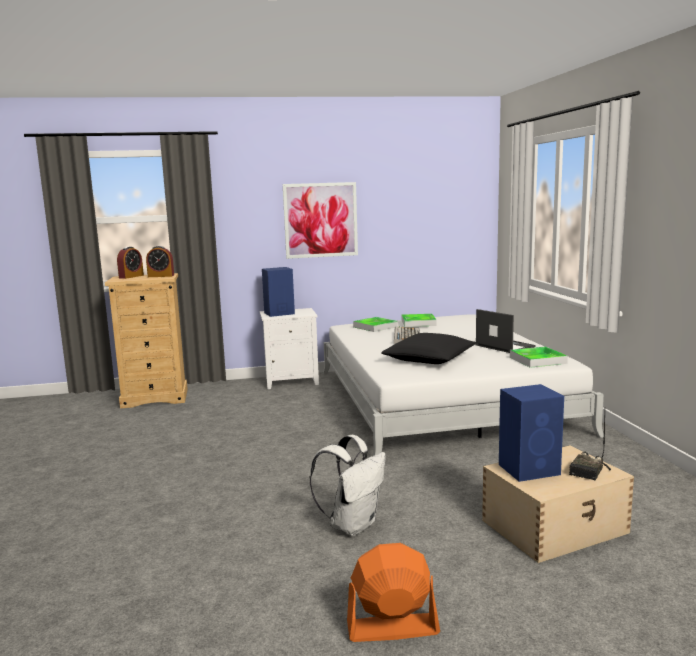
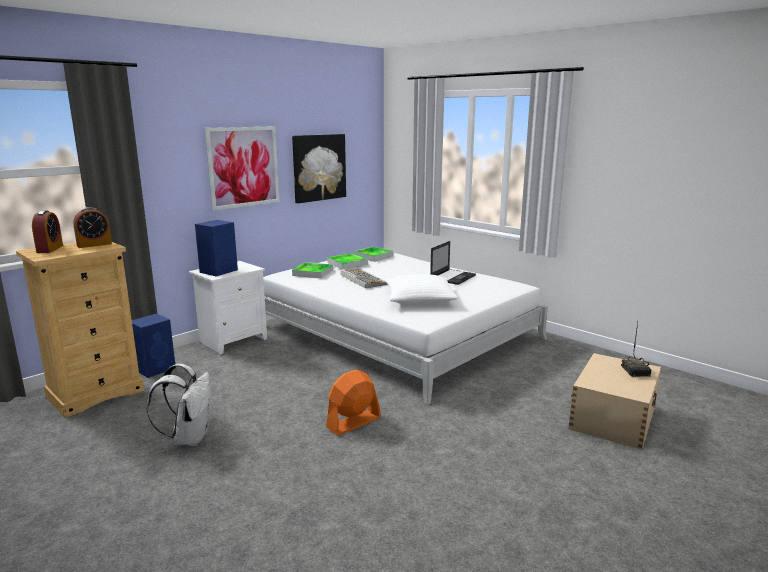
camera: 35 degrees left, 5 degrees up
white backpack [309,435,386,536] -> white backpack moved to [147,363,211,446]
orange fan [347,543,440,642] -> orange fan moved to [326,370,381,435]
black pillow [381,333,476,364] -> white pillow [385,274,458,304]
laptop [475,309,535,353] -> laptop turned 105 degrees clockwise [430,241,476,285]
blue speaker [499,384,564,482] -> blue speaker moved to [132,314,176,378]
tray [510,347,568,368] -> tray moved to [353,247,393,262]
none -> picture [292,134,346,203]

